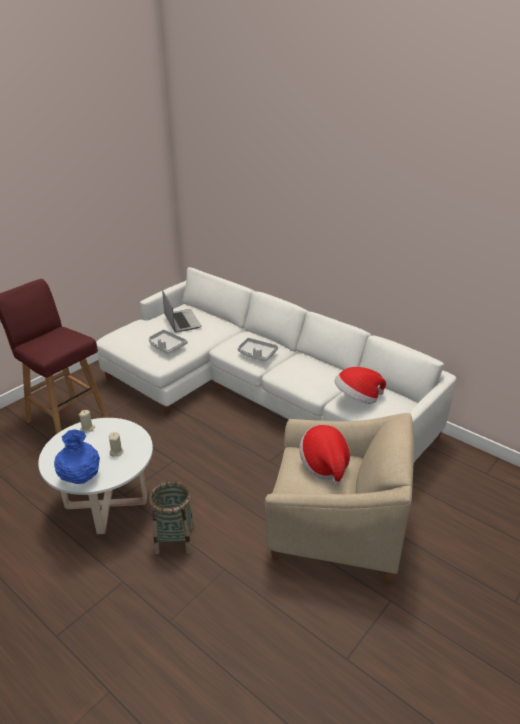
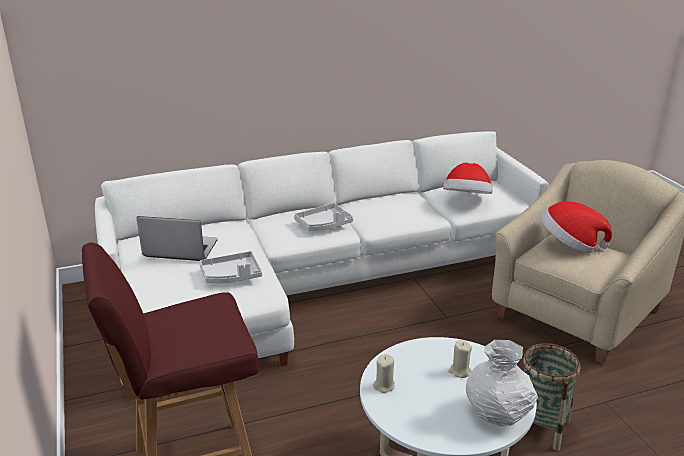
camera: 60 degrees left, 5 degrees down
blue vase [54,429,100,484] -> white vase [466,340,538,426]

